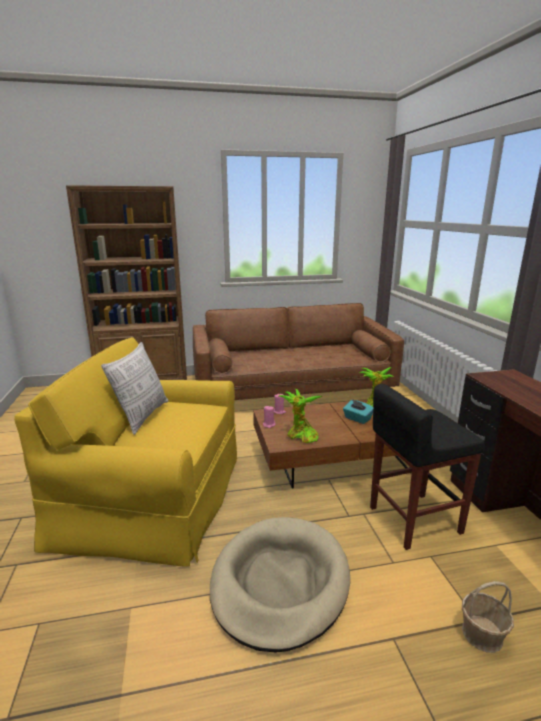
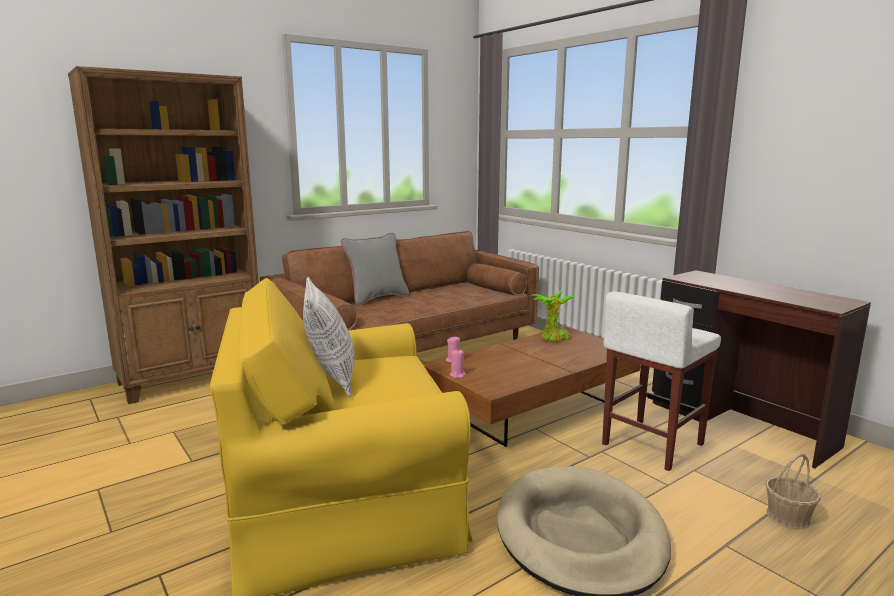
camera: 25 degrees left, 5 degrees down
potted plant [279,389,322,443] -> none
turquoise tissue box [343,400,373,424] -> none
black stool [370,384,485,550] -> white stool [602,291,721,471]
none -> grey pillow [341,233,409,306]

